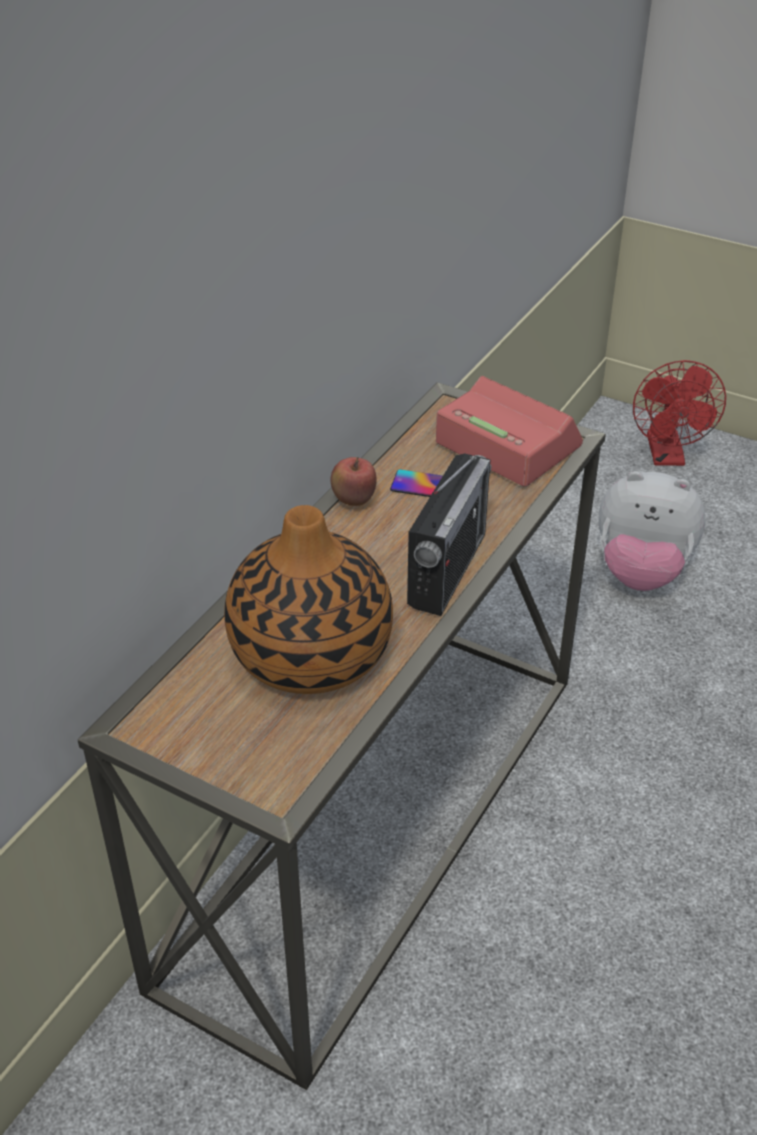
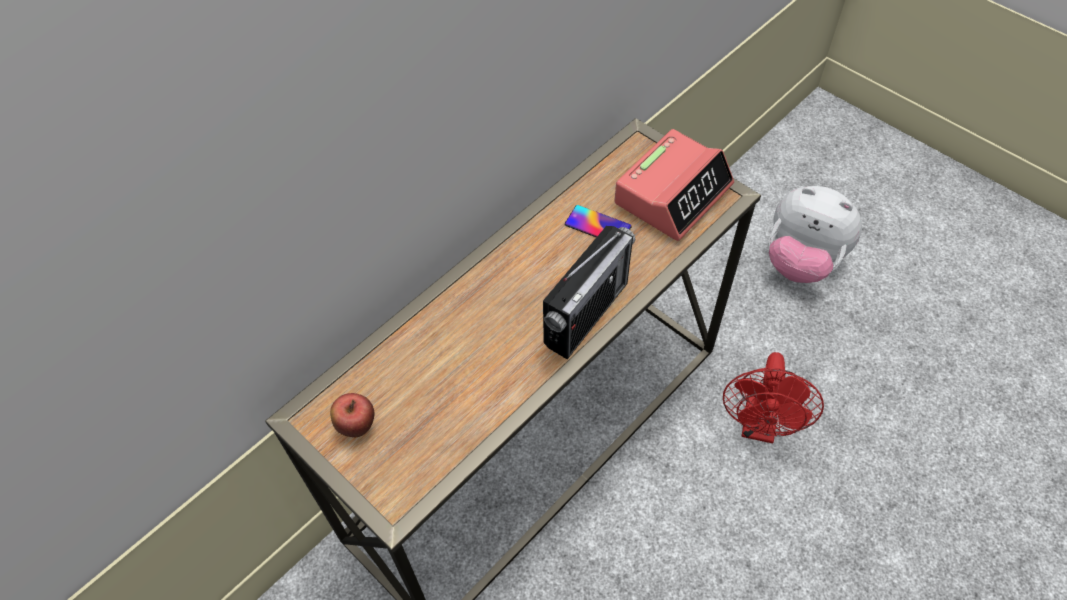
camera: 15 degrees right, 15 degrees up
vase [224,505,393,694] -> none
apple [330,457,377,506] -> apple moved to [330,393,374,437]
alarm clock [436,376,583,486] -> alarm clock turned 75 degrees clockwise [614,129,734,241]
red fan [633,360,726,466] -> red fan moved to [723,352,824,443]

